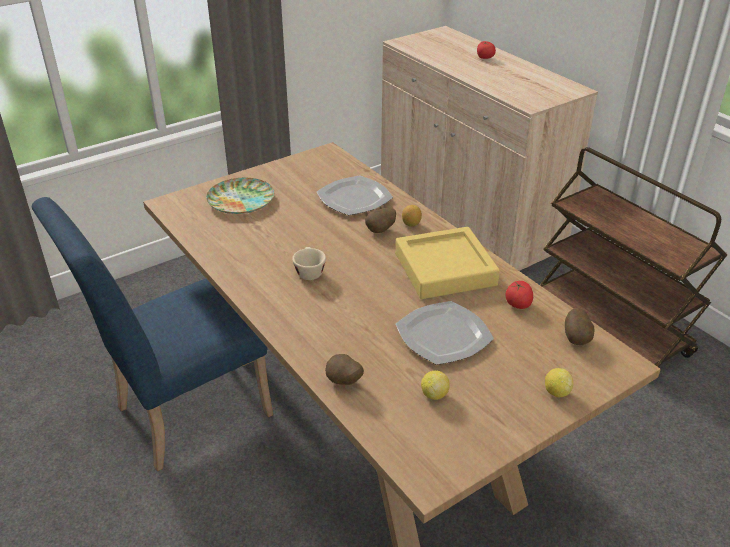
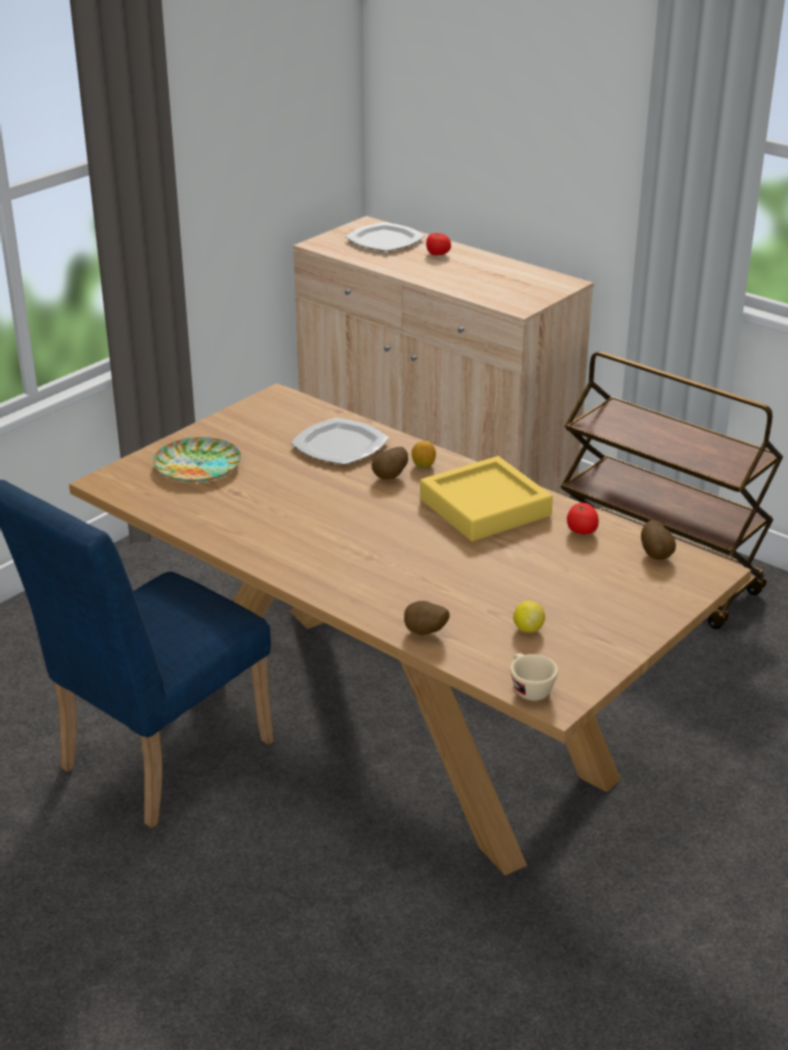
camera: 15 degrees left, 5 degrees down
beige cup [292,247,326,280] -> beige cup moved to [510,653,558,701]
plate [396,301,494,365] -> plate moved to [345,222,424,251]
lemon [545,368,574,397] -> none

